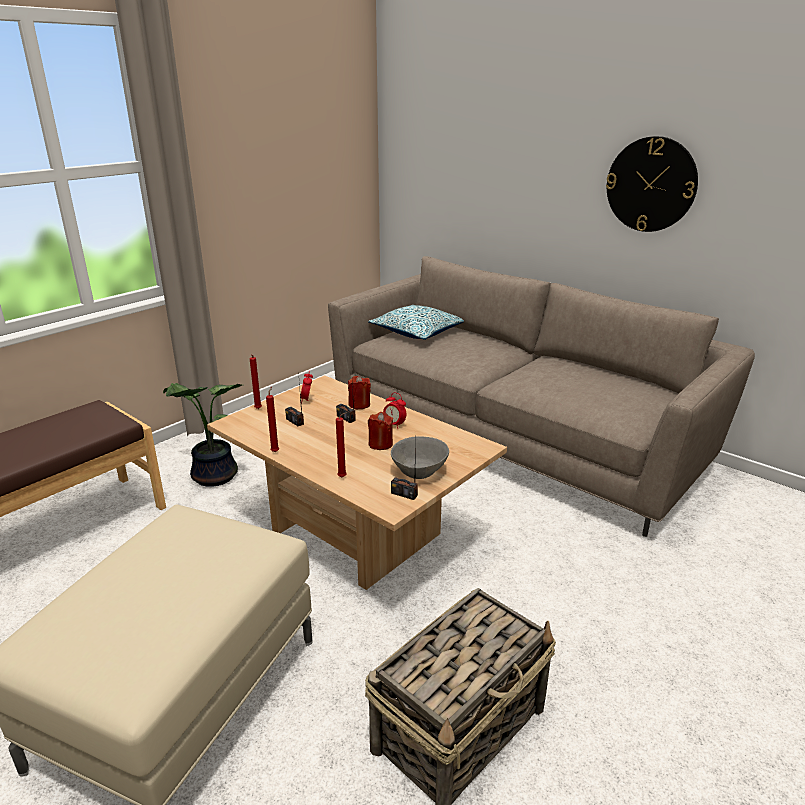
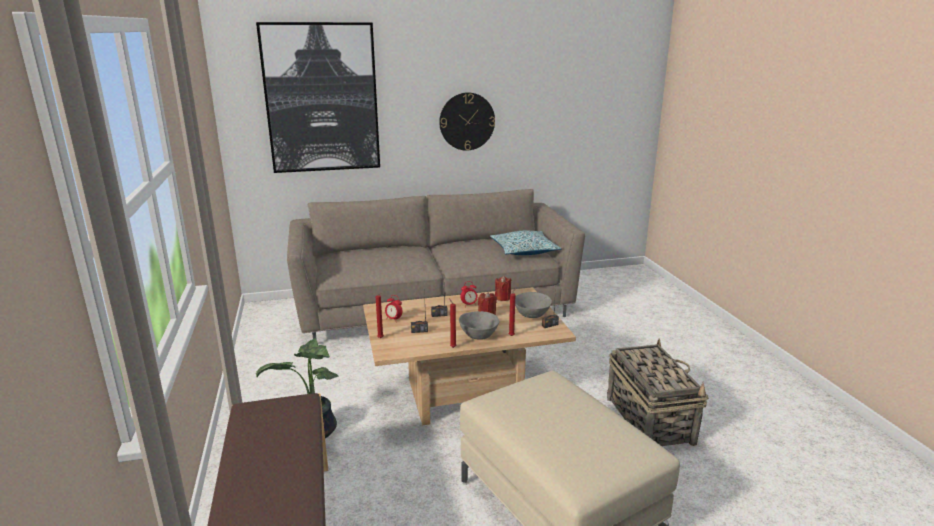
camera: 55 degrees left, 5 degrees down
red candle [348,376,371,409] -> red candle moved to [495,276,511,301]
pillow [368,305,464,340] -> pillow moved to [490,231,562,255]
none -> picture [256,22,380,173]
none -> grey bowl [459,311,499,340]

